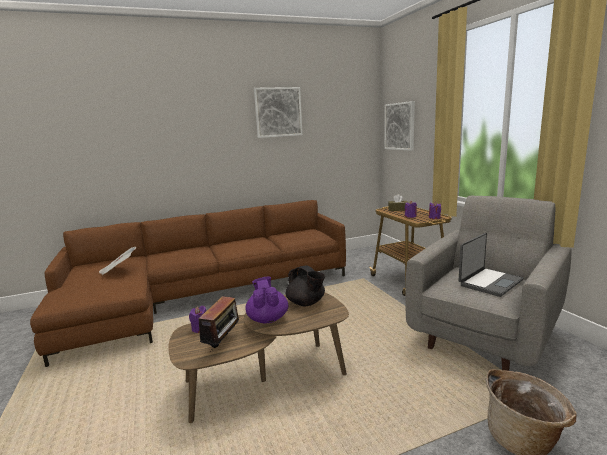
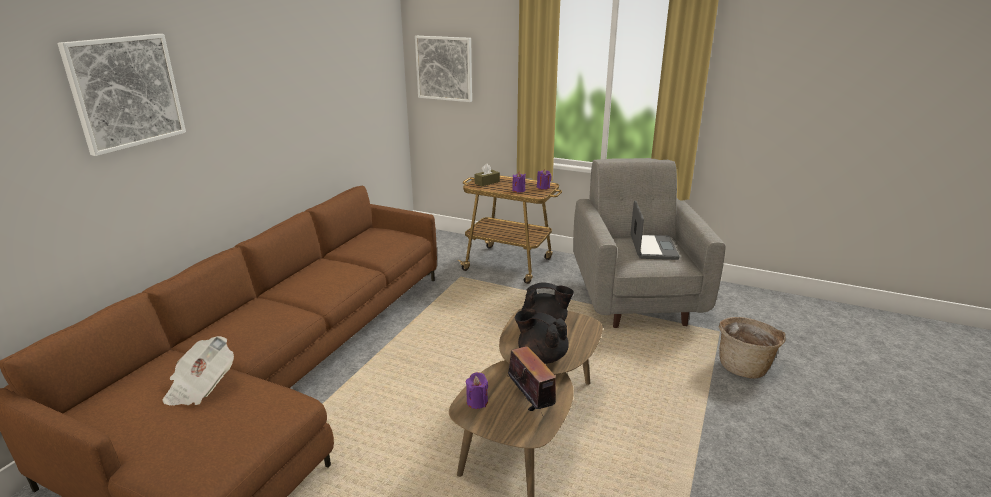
camera: 45 degrees left, 10 degrees up
purple teapot [245,277,288,323] -> black teapot [515,308,569,364]
picture [254,87,303,138] -> picture moved to [57,34,186,156]

